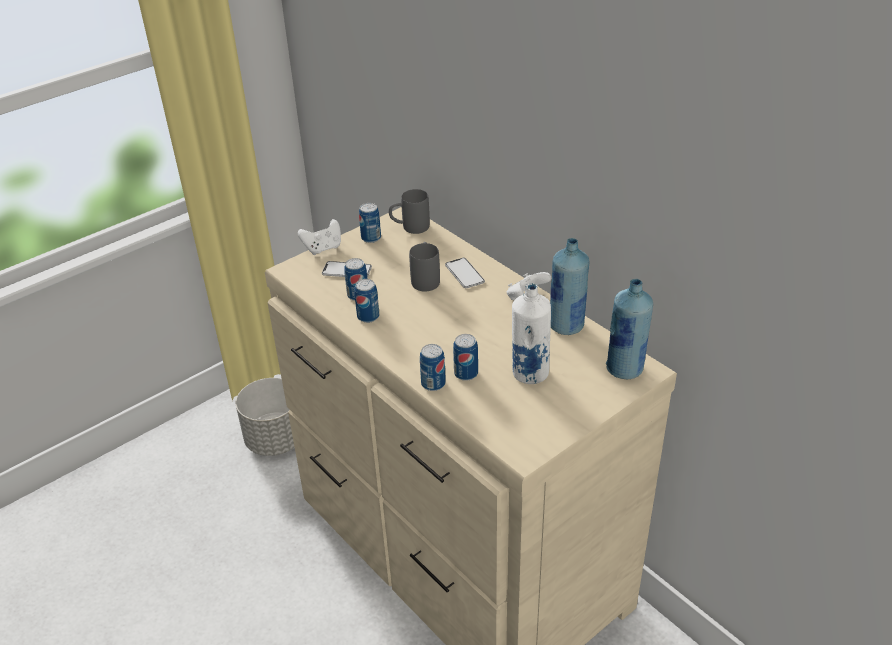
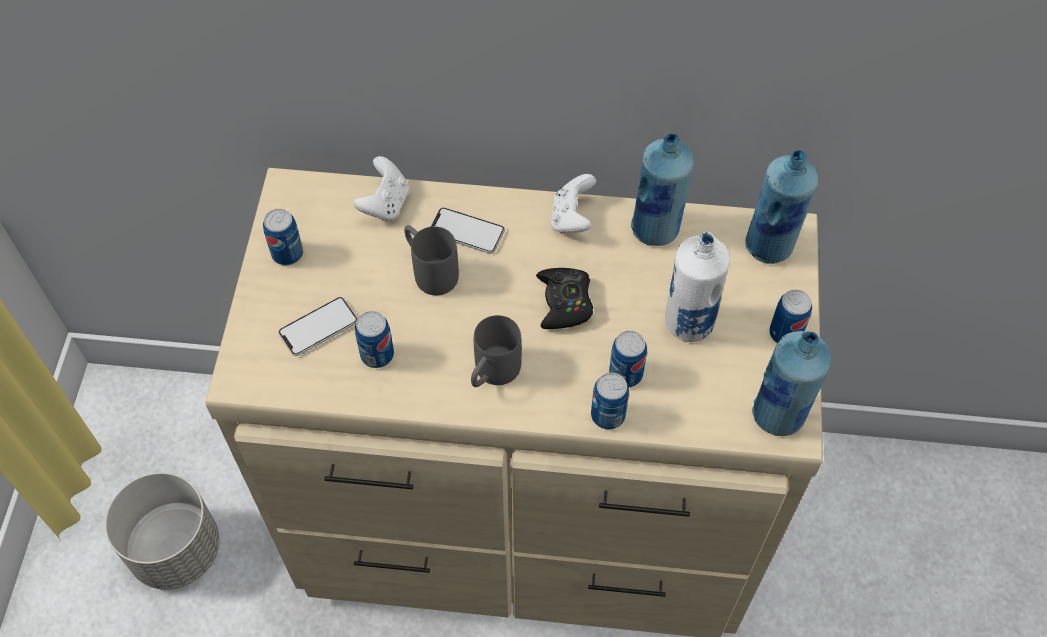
camera: 45 degrees left, 20 degrees up
white game controller [298,219,341,255] -> white game controller moved to [353,156,409,222]
can [354,279,379,323] -> can moved to [769,290,812,343]
grey mug [389,189,430,234] -> grey mug moved to [471,315,522,387]
none -> black game controller [536,268,593,329]
none -> blue bottle [752,331,831,436]

